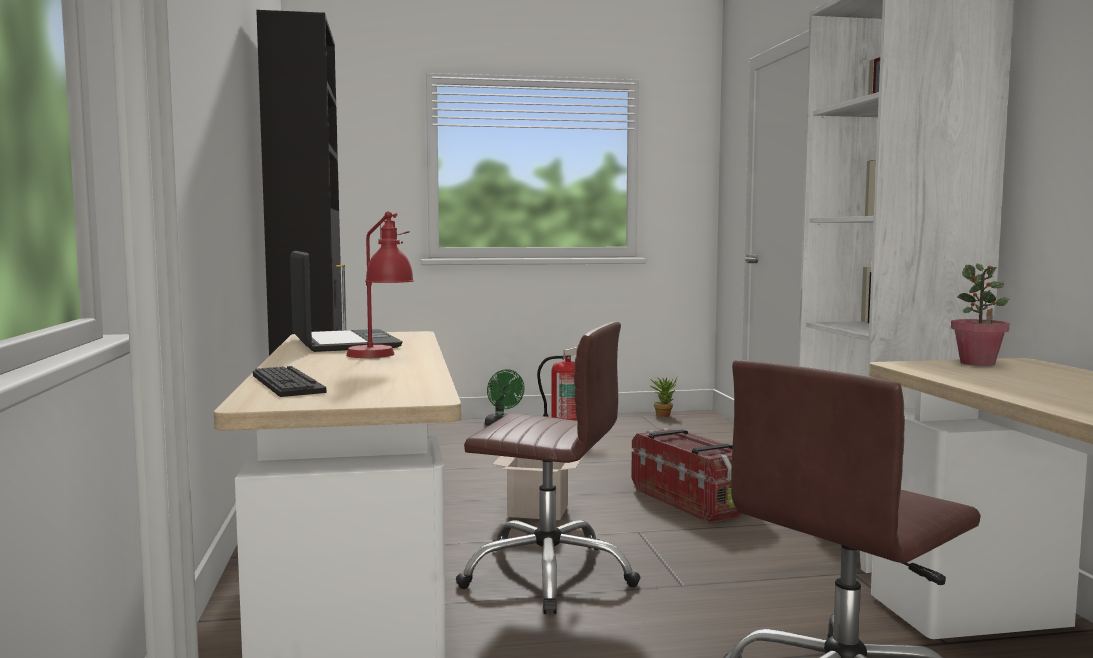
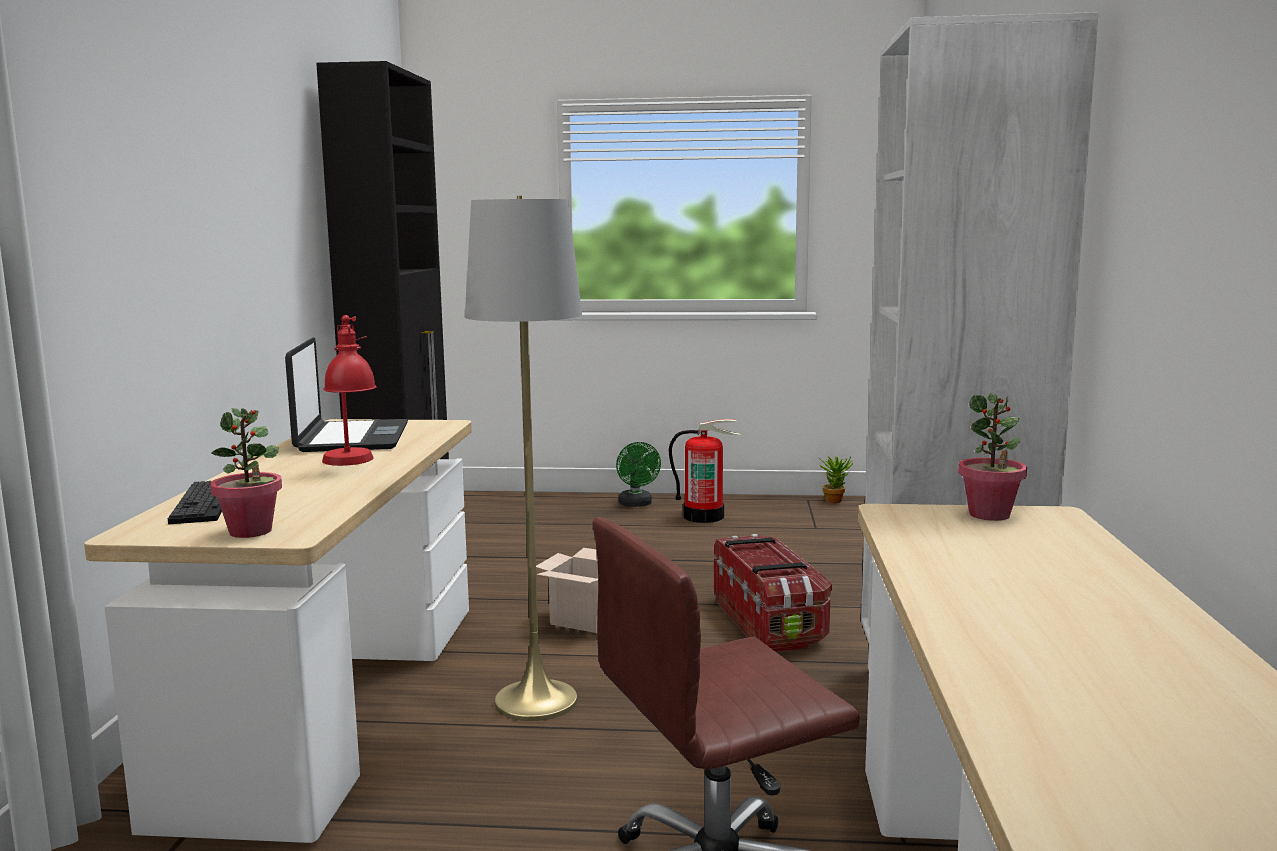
camera: 15 degrees right, 5 degrees up
brown office chair [456,322,640,614] -> grey floor lamp [465,196,582,721]
none -> potted plant [210,408,282,538]

